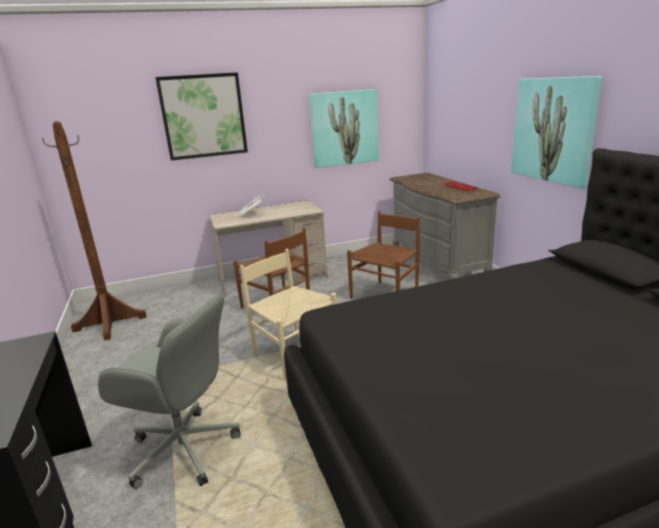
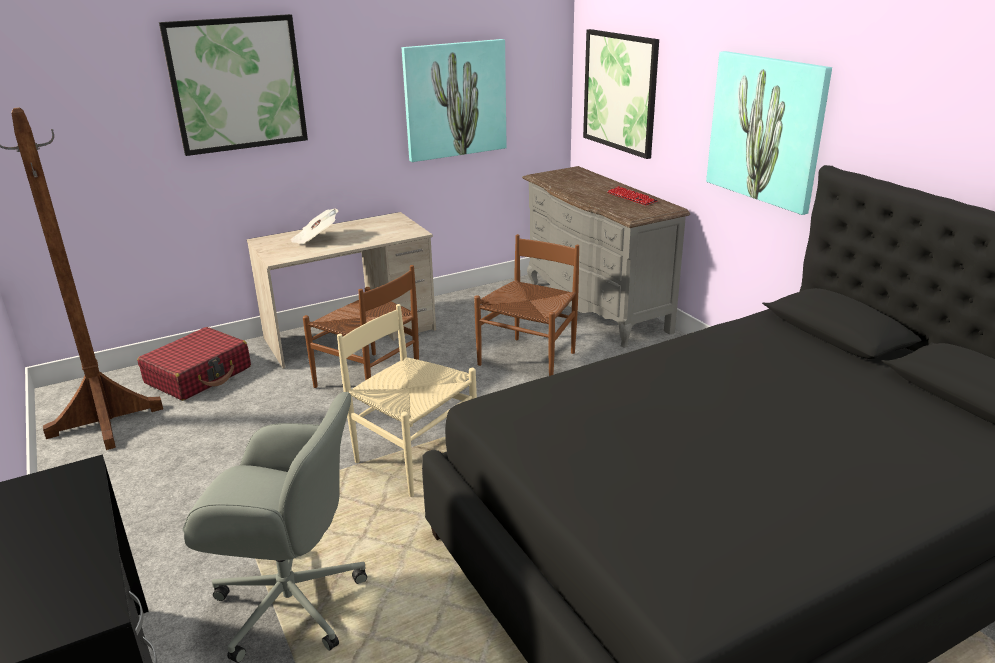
camera: 10 degrees left, 5 degrees up
none -> red suitcase [137,327,251,401]
none -> picture [583,29,659,159]

